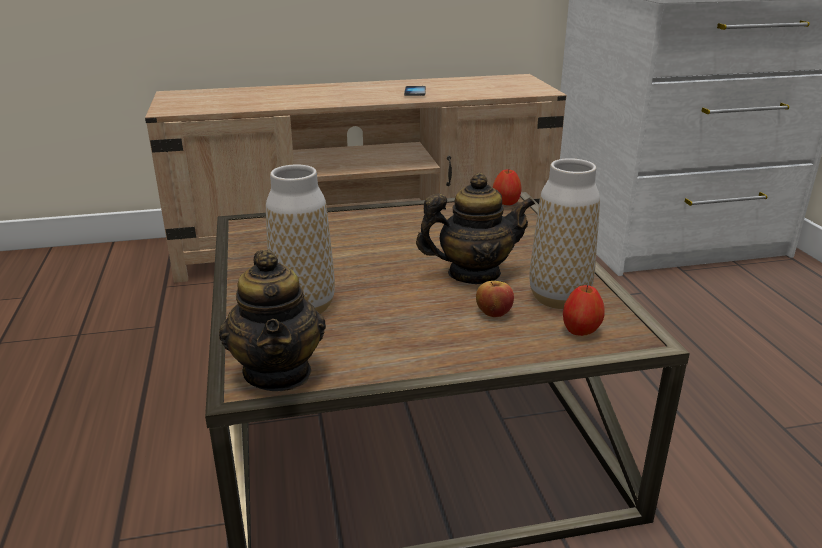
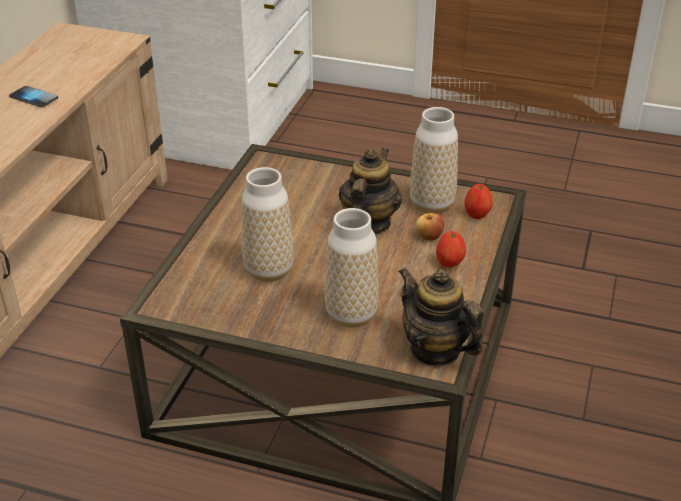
camera: 60 degrees left, 10 degrees up
teapot [219,250,326,391] -> teapot turned 150 degrees counterclockwise [398,268,483,367]
apple [493,169,522,205] -> apple moved to [436,231,466,267]
none -> vase [242,167,293,282]

